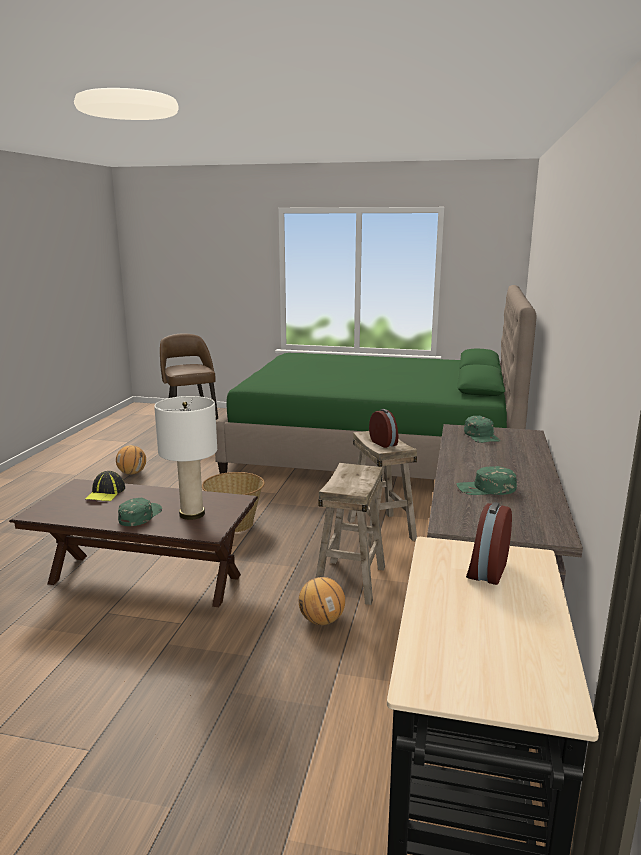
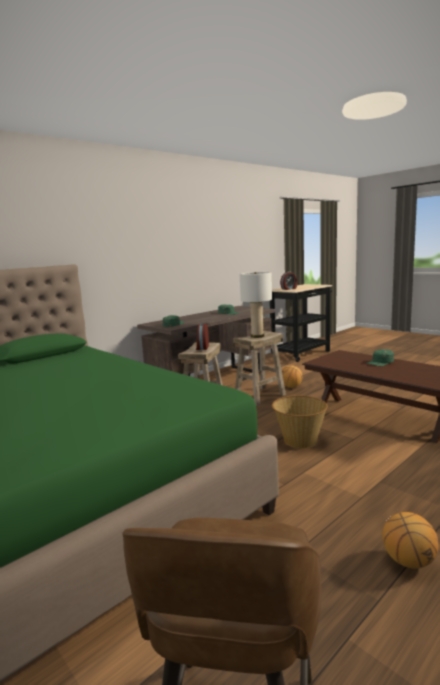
camera: 145 degrees left, 5 degrees down
cap [86,471,125,501] -> none
white table lamp [154,396,217,520] -> white table lamp moved to [240,272,272,338]

